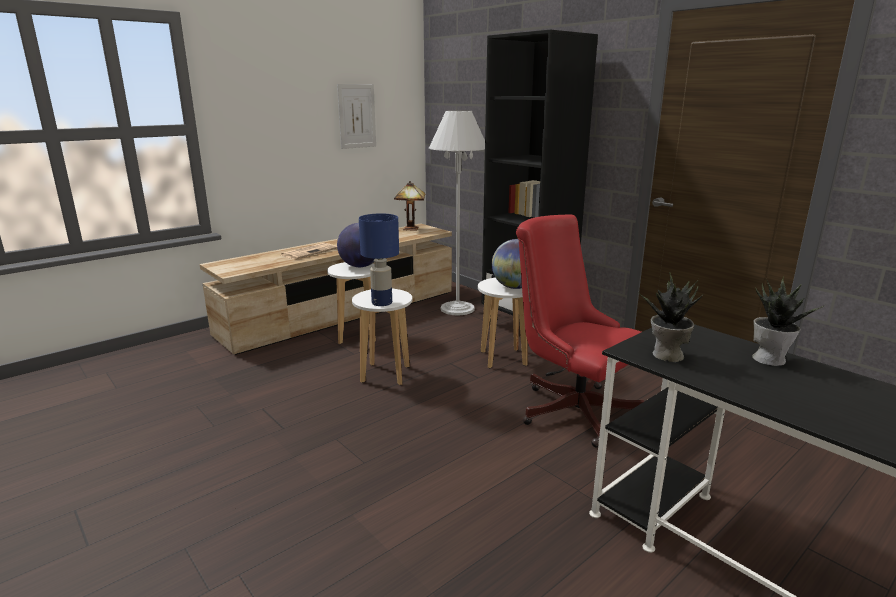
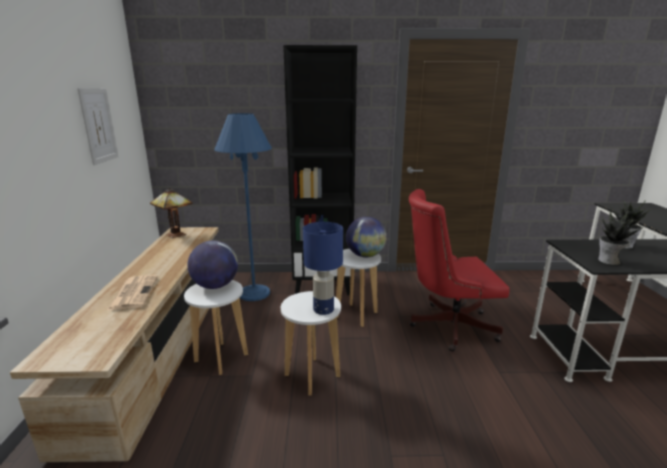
camera: 50 degrees left, 0 degrees up
white floor lamp [429,110,485,315] -> blue floor lamp [214,113,272,301]

